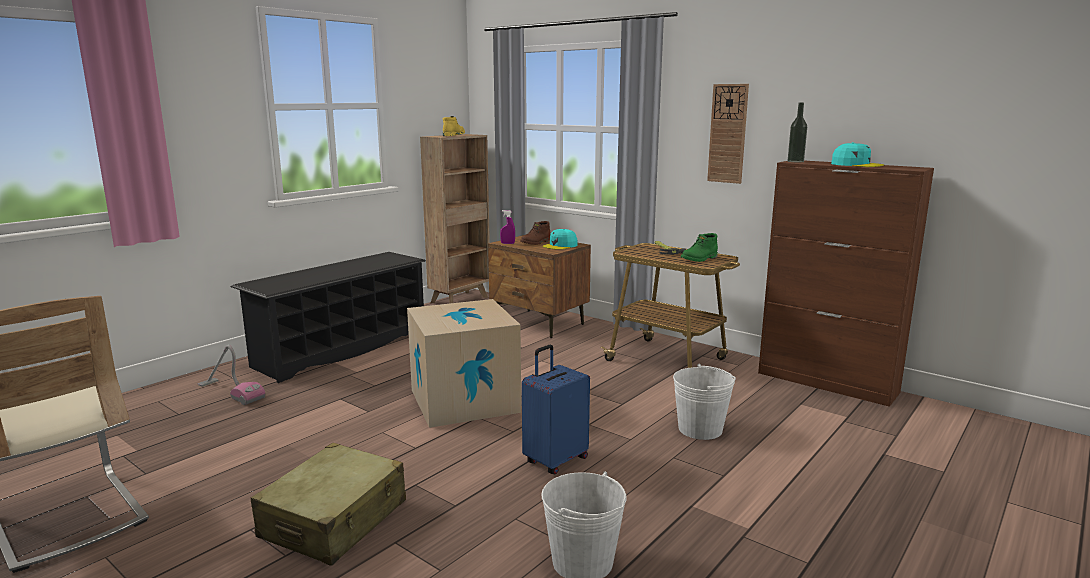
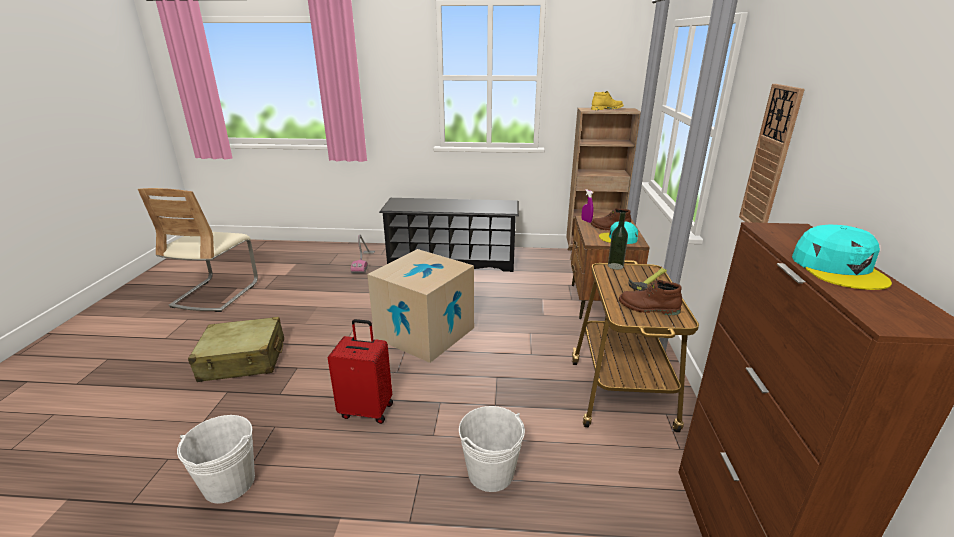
camera: 55 degrees right, 10 degrees up
blue suitcase [522,345,590,475] -> red suitcase [328,319,393,424]
green boot [681,233,718,262] -> brown boot [619,280,682,315]
bottle [788,103,807,162] -> bottle moved to [608,212,628,270]

